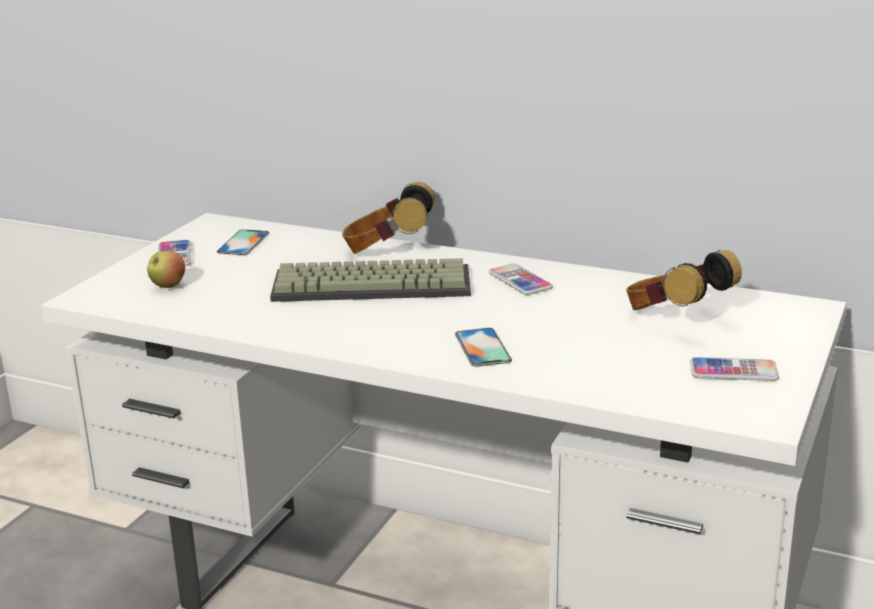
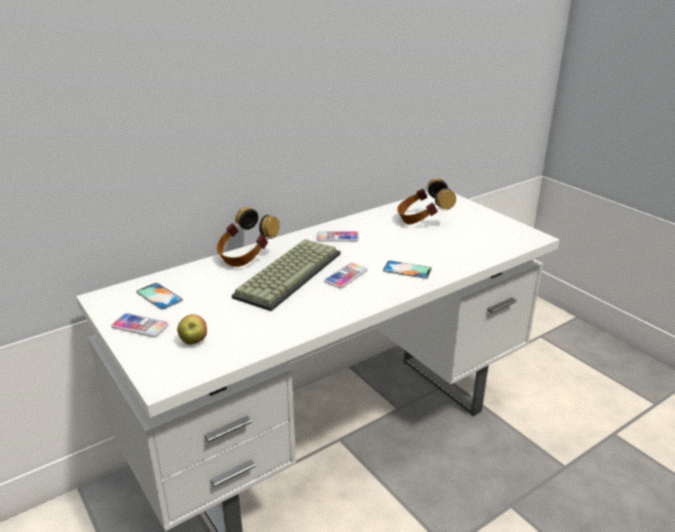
camera: 60 degrees left, 5 degrees up
phone [690,357,779,381] -> phone moved to [324,263,368,288]

